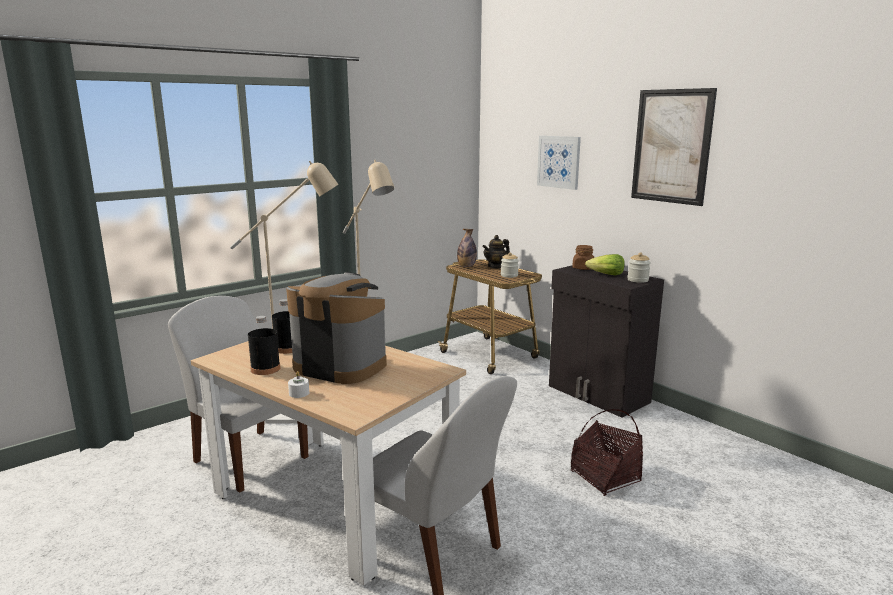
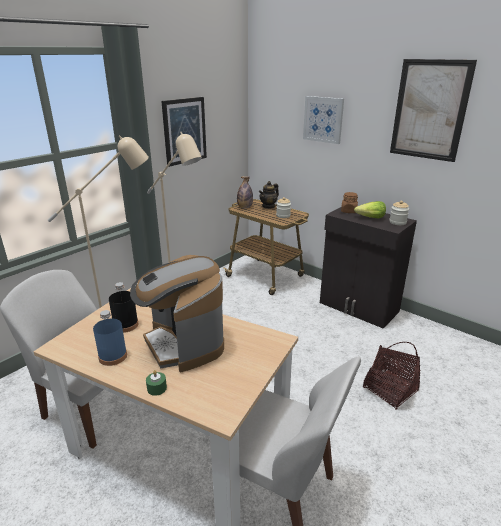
camera: 10 degrees left, 10 degrees up
black bottle [248,316,280,375] -> blue bottle [93,310,127,366]
coffee machine [286,272,387,384] -> coffee machine turned 135 degrees counterclockwise [130,255,224,372]
white candle [288,371,309,398] -> green candle [146,370,167,396]
none -> picture [161,97,207,167]

